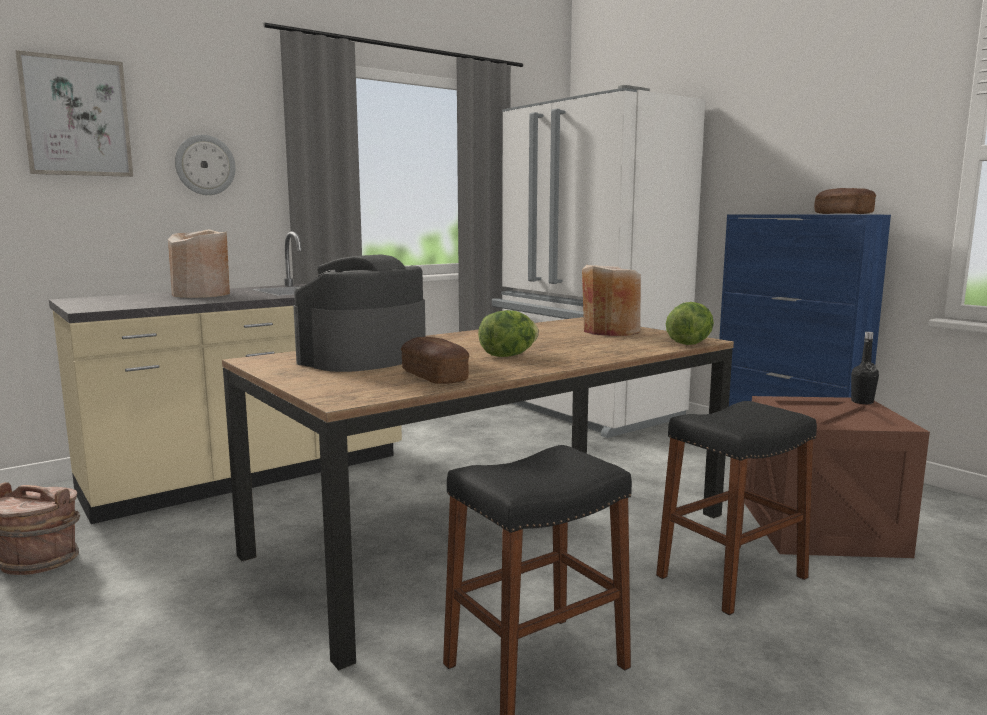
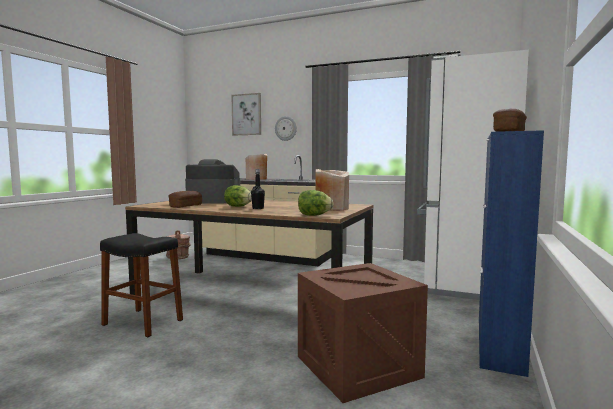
camera: 60 degrees right, 5 degrees down
black stool [656,401,817,615] -> none
black bottle [851,332,879,404] -> black bottle moved to [251,169,265,209]

